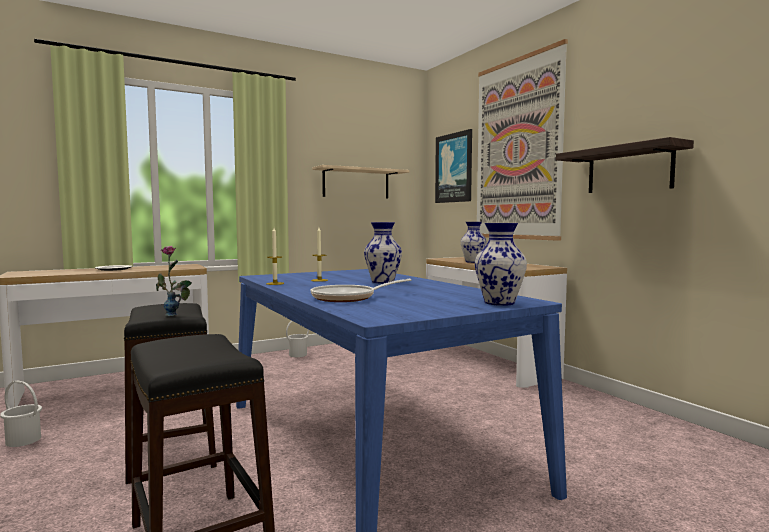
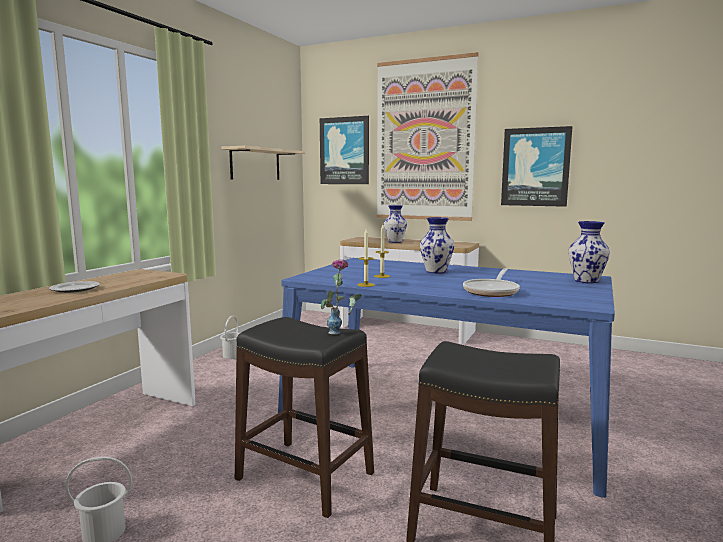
camera: 35 degrees left, 5 degrees up
shelf [556,137,694,193] -> picture [501,126,572,207]

